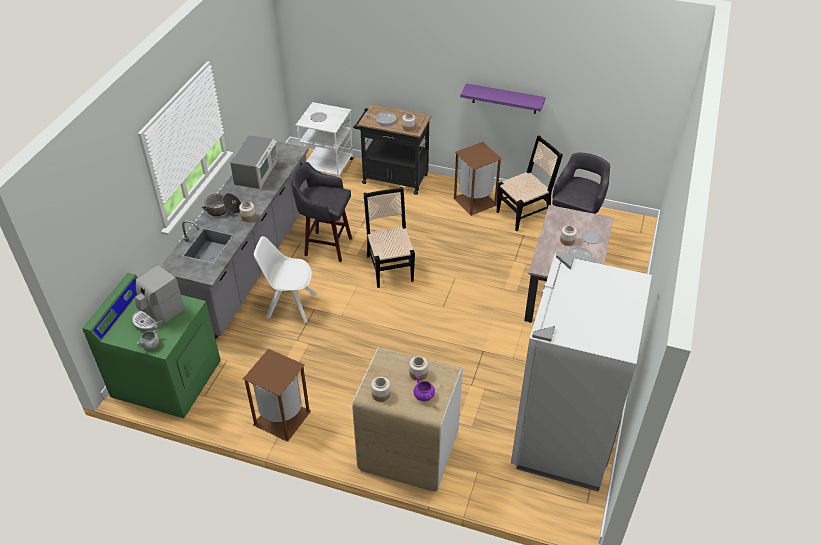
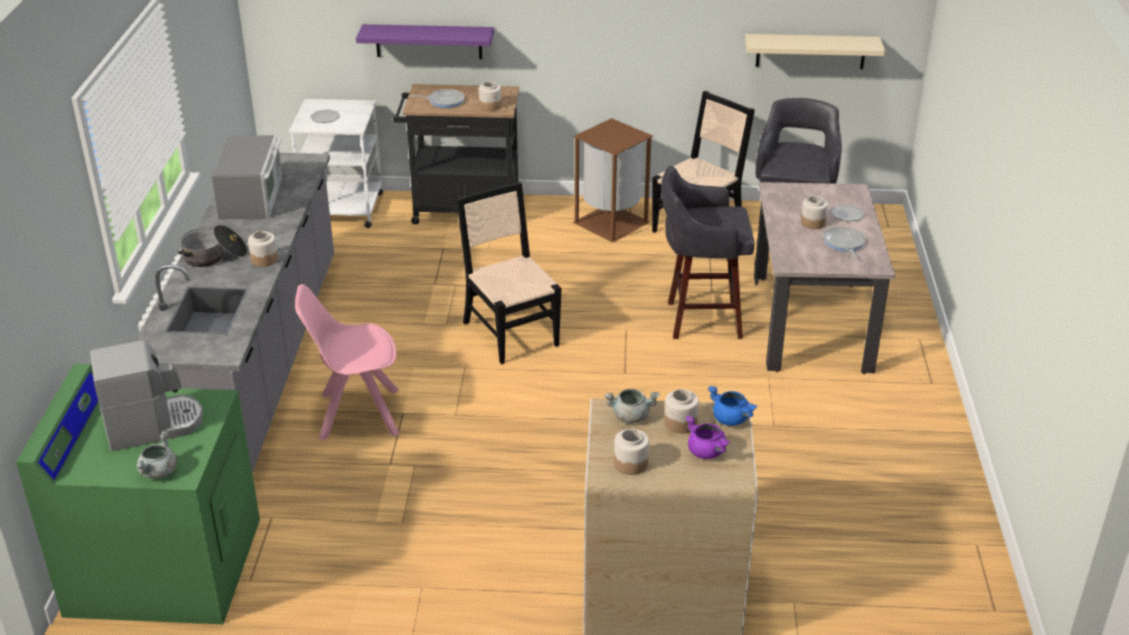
camera: 15 degrees left, 10 degrees down
coffee machine [132,265,185,332] -> coffee machine turned 135 degrees counterclockwise [90,340,203,451]
brown trash can [243,349,311,442] -> none
white chair [254,236,317,323] -> pink chair [295,284,399,441]
grey stool [291,162,352,262] -> grey stool moved to [661,166,754,339]
purple shelf [460,83,546,114] -> purple shelf moved to [356,24,494,59]
white fridge [511,252,652,492] -> none
none -> grey cooking pot [605,389,660,424]
none -> blue cooking pot [708,386,757,426]
none -> beige shelf [745,34,885,69]

